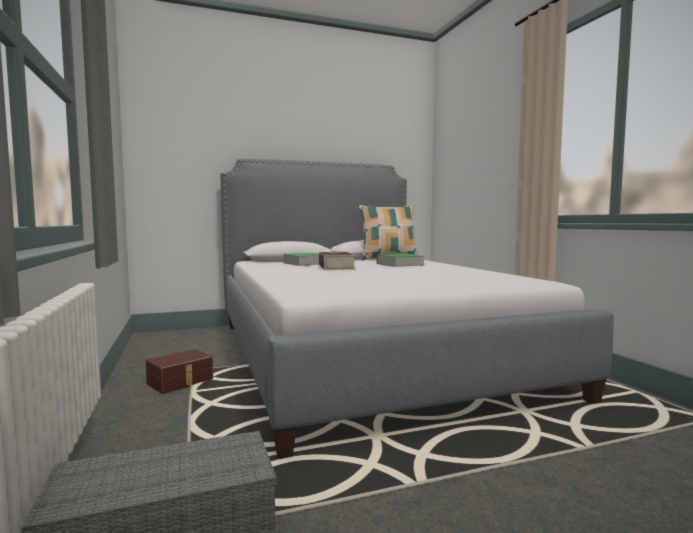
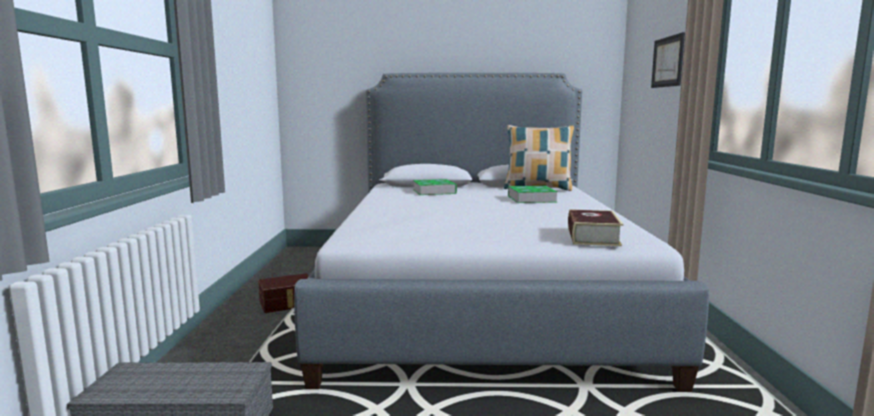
camera: 20 degrees right, 5 degrees up
book [319,252,356,270] -> book moved to [568,209,623,246]
none -> picture [651,32,685,88]

